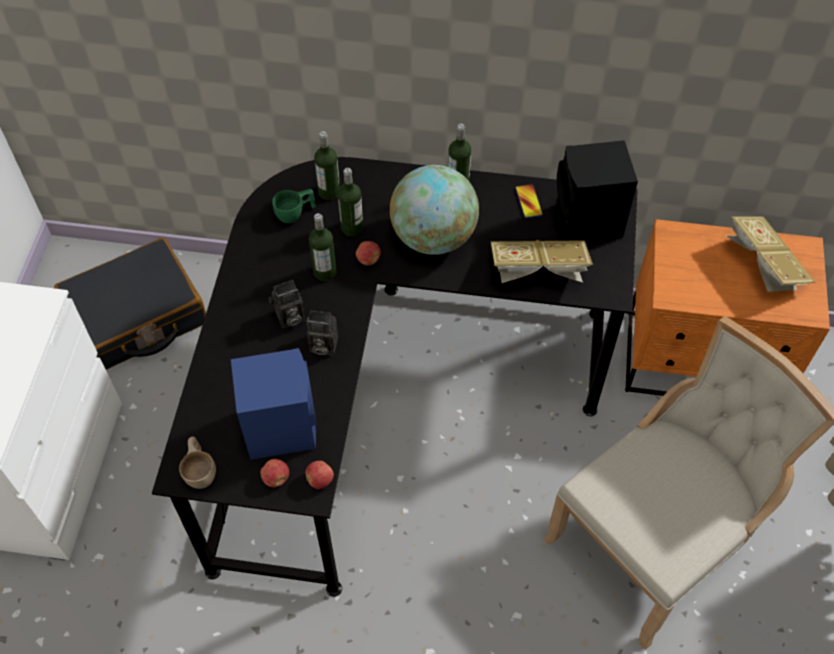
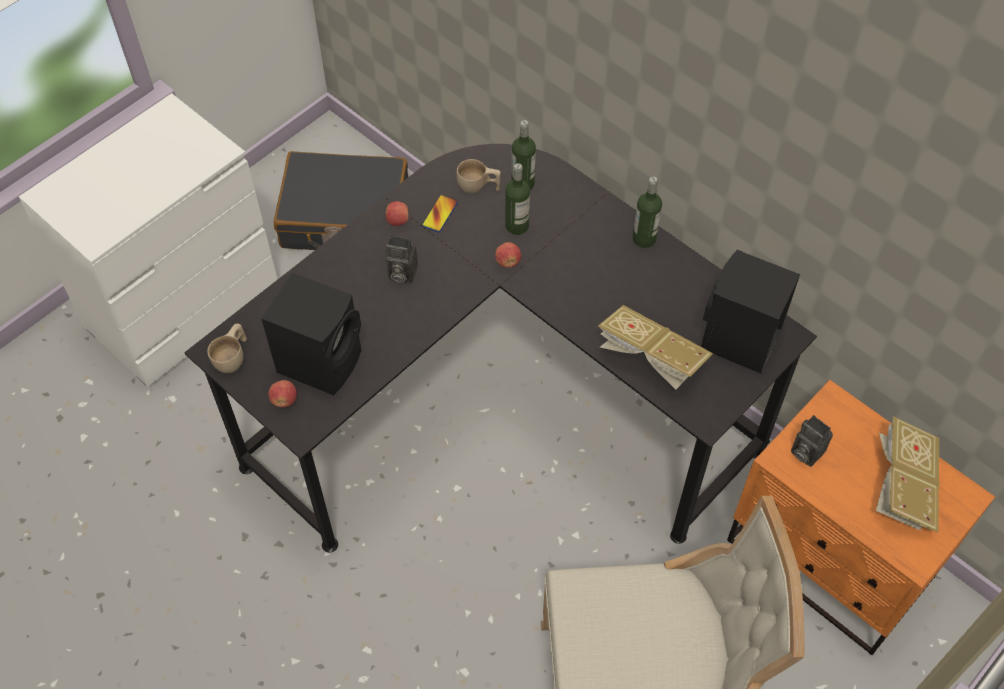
camera: 35 degrees right, 0 degrees up
blue speaker [231,348,316,460] -> black speaker [261,273,361,396]
green cup [272,189,316,223] -> beige cup [456,159,501,194]
apple [305,461,334,489] -> apple moved to [385,201,409,226]
camera [306,310,338,356] -> camera moved to [791,415,833,467]
bottle [309,213,336,281] -> none
globe [390,165,479,255] -> none
phone [515,184,543,219] -> phone moved to [422,194,458,232]

